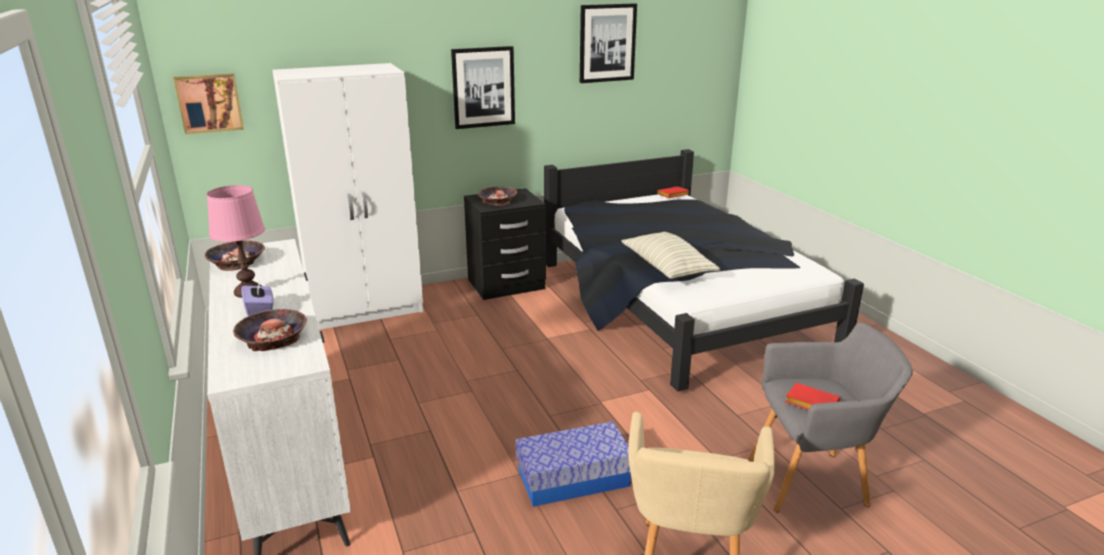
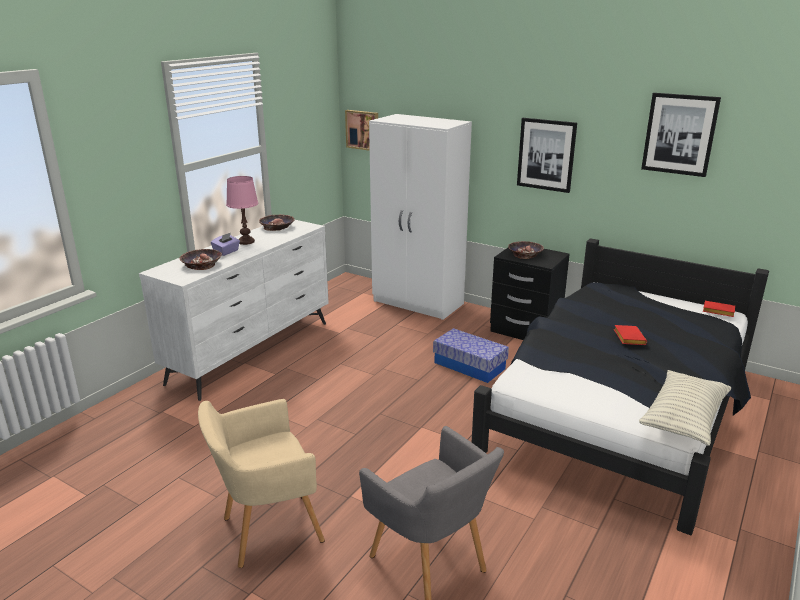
camera: 55 degrees right, 0 degrees up
storage box [516,421,631,507] -> storage box moved to [433,328,509,383]
pillow [621,232,720,279] -> pillow moved to [639,370,731,446]
red book [785,383,840,410] -> red book moved to [614,325,647,345]

